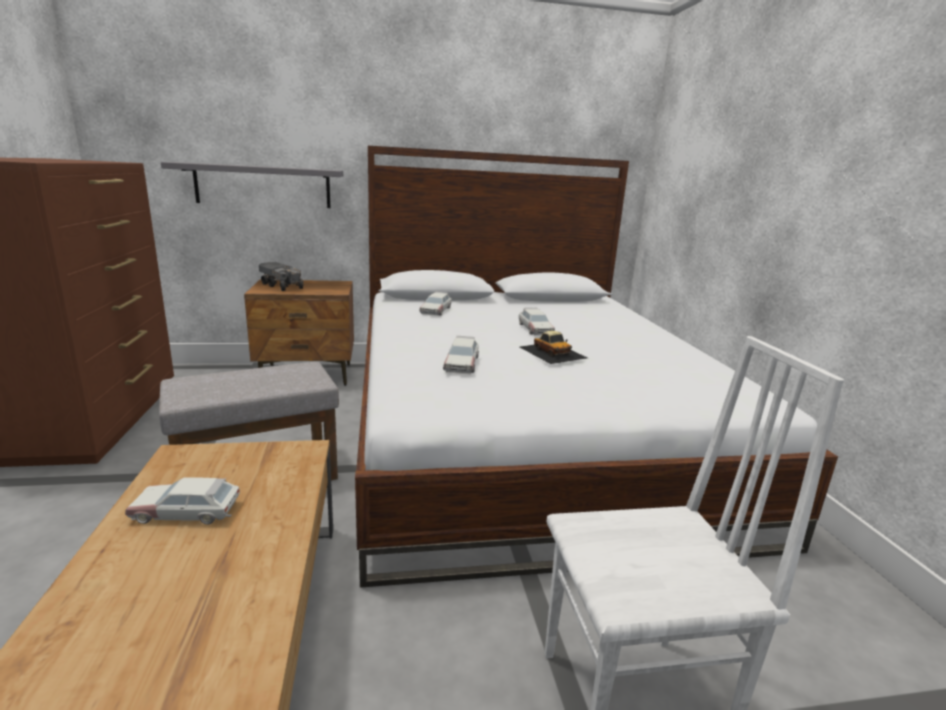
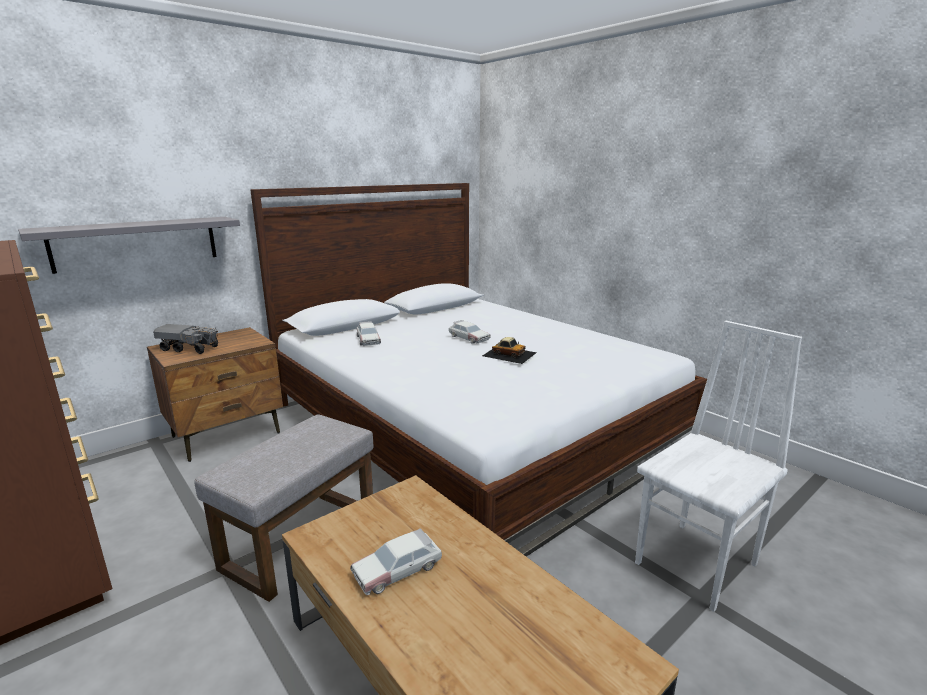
camera: 30 degrees left, 0 degrees up
toy car [443,336,479,374] -> none

